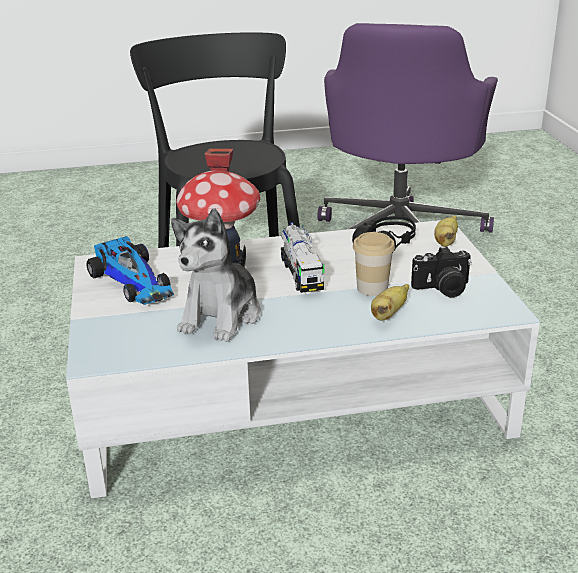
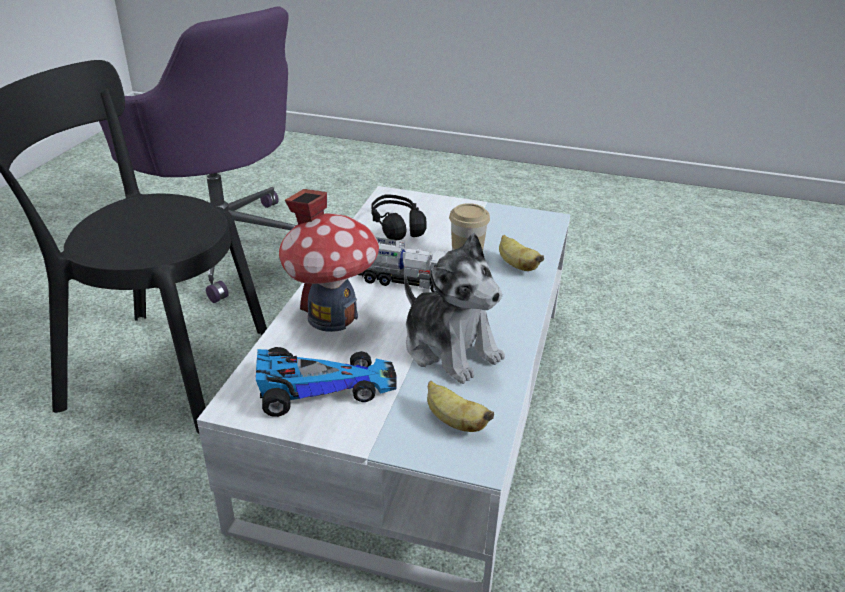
camera: 65 degrees left, 5 degrees up
camera [411,247,472,297] -> none
banana [434,215,458,247] -> banana moved to [427,381,494,432]

